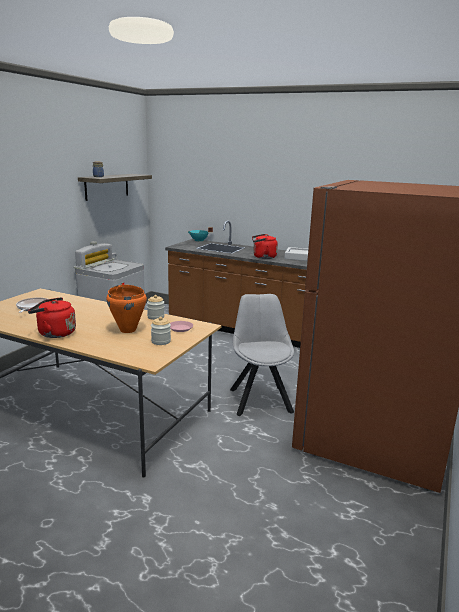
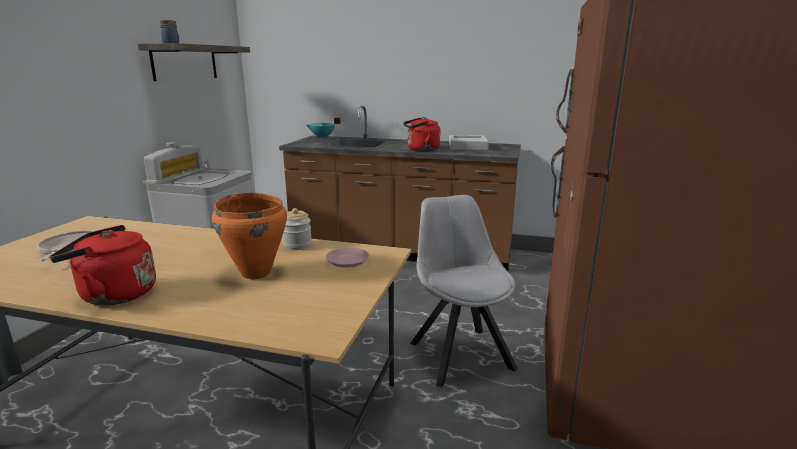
camera: 10 degrees left, 0 degrees up
jar [151,317,171,345] -> none

